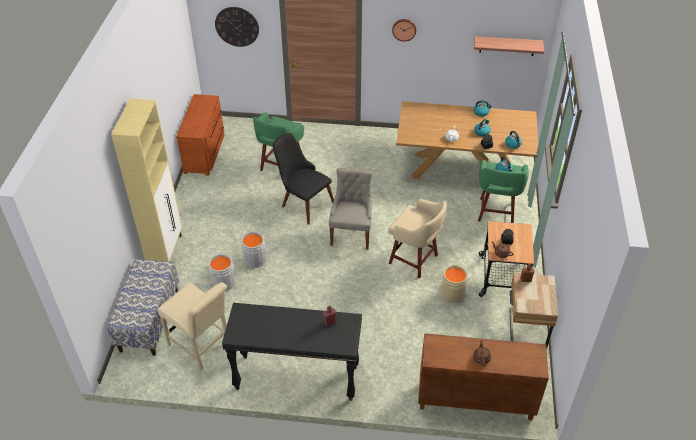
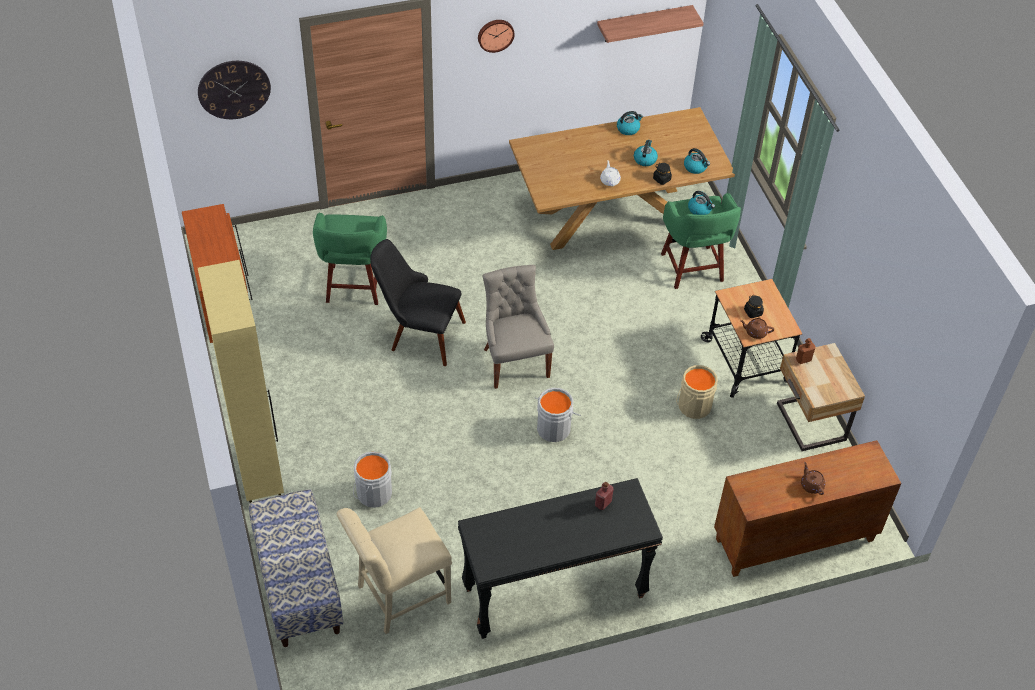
camera: 25 degrees left, 5 degrees up
beige chair [157,282,227,370] -> beige chair turned 135 degrees clockwise [337,507,452,634]
grey bucket [241,231,269,268] -> grey bucket moved to [534,388,581,442]
beige stool [388,199,447,278] -> none

